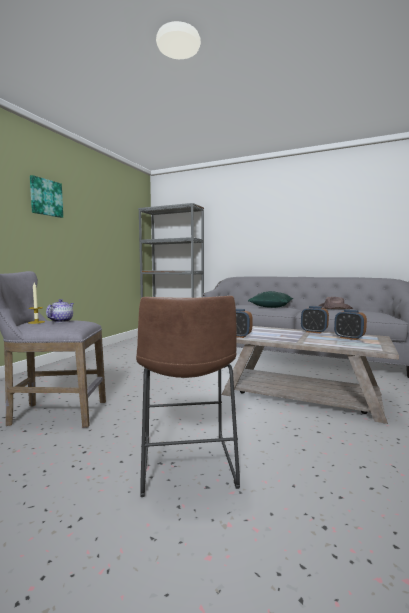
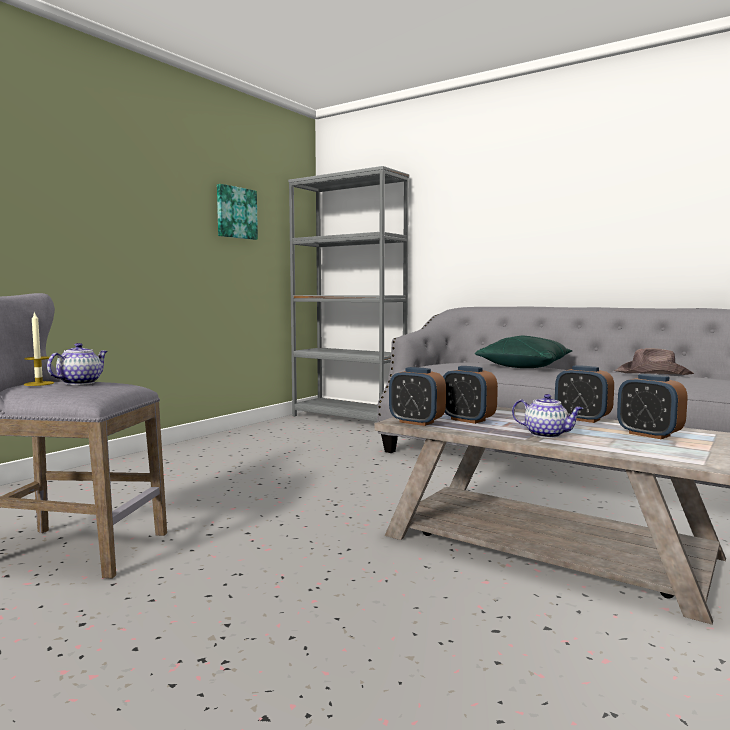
camera: 10 degrees right, 0 degrees up
picture [30,175,63,218] -> picture moved to [217,184,258,240]
brown stool [136,296,240,497] -> none
none -> alarm clock [443,366,498,424]
none -> teapot [512,394,584,438]

